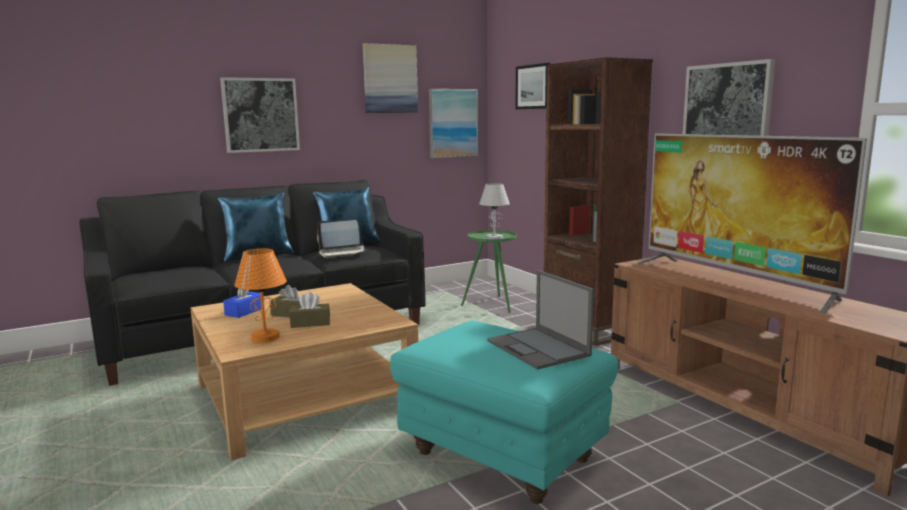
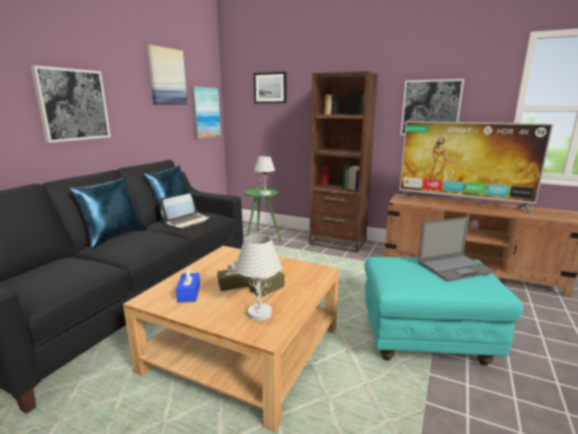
camera: 35 degrees left, 5 degrees up
orange table lamp [234,249,287,343] -> white table lamp [235,234,282,321]
laptop [487,270,594,370] -> laptop turned 45 degrees counterclockwise [418,217,496,282]

